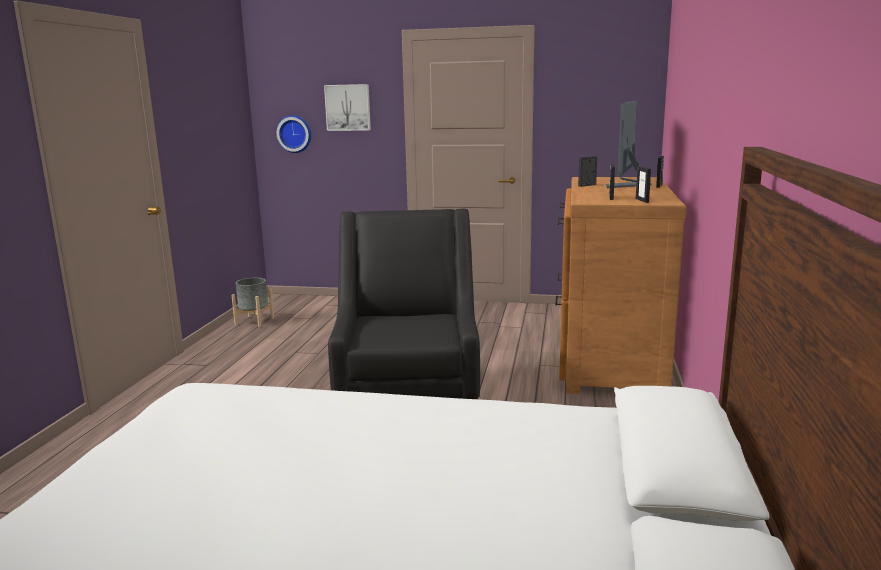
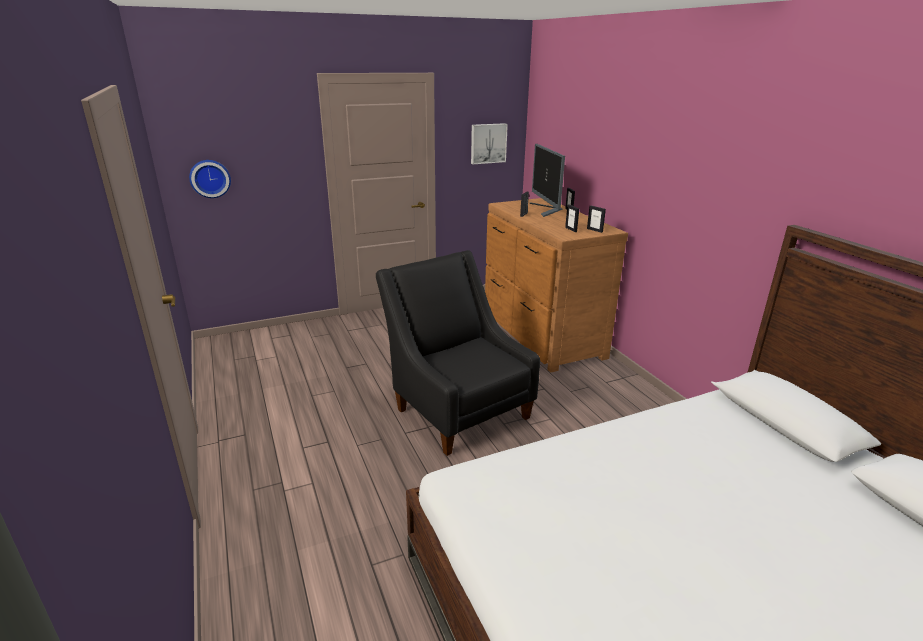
camera: 35 degrees left, 10 degrees up
grey planter [232,278,274,327] -> none
picture [324,84,371,131] -> picture moved to [471,123,508,164]

